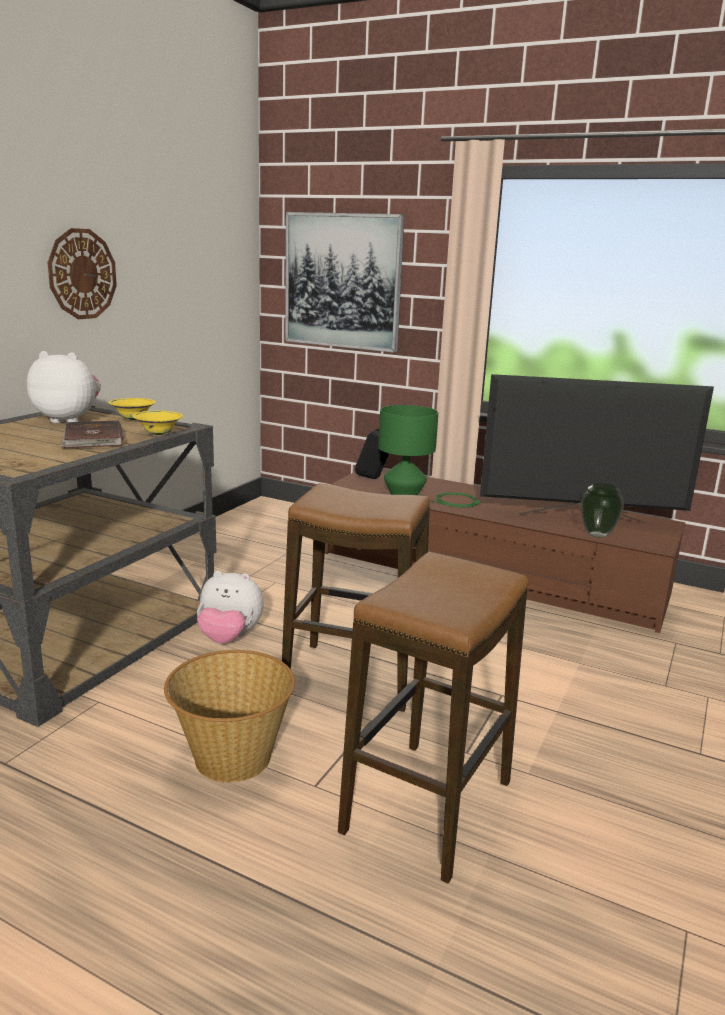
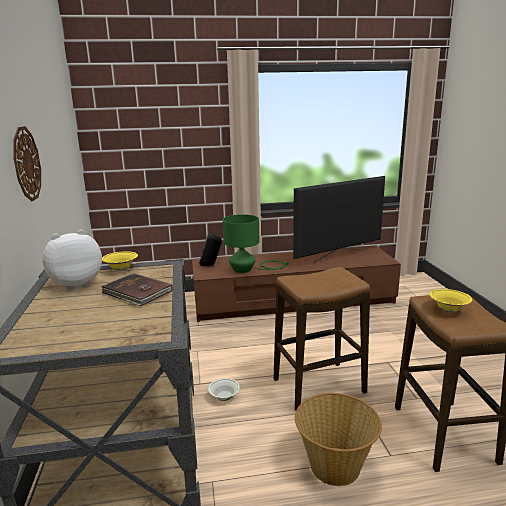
camera: 35 degrees left, 0 degrees up
yellow bowl [132,411,183,435] -> yellow bowl moved to [430,289,472,312]
plush toy [197,571,264,643] -> white bowl [208,378,240,401]
picture [285,212,405,353] -> none
vase [581,483,624,538] -> none

